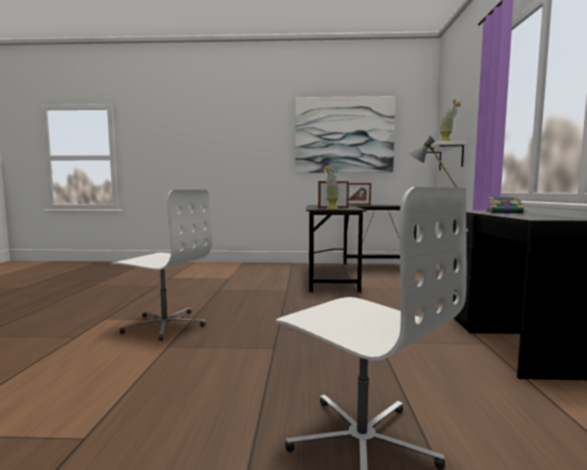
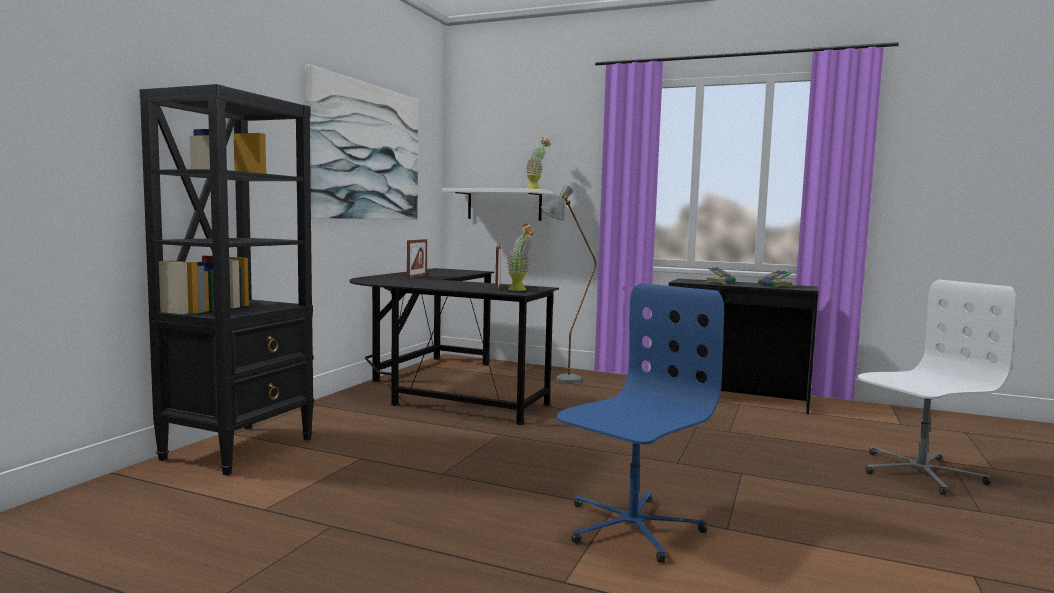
camera: 70 degrees left, 0 degrees up
white office chair [110,190,212,341] -> blue office chair [557,283,724,563]
none -> black bookcase [140,84,314,475]
none -> book [758,270,793,287]

